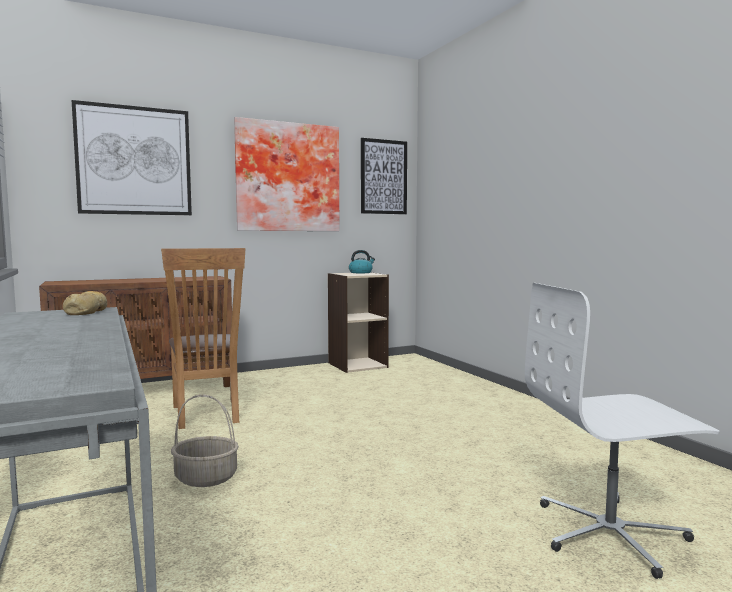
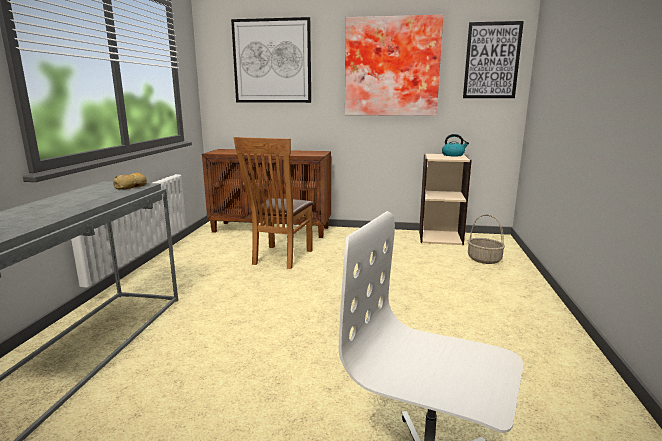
camera: 35 degrees right, 10 degrees up
basket [171,394,239,487] -> basket moved to [468,215,505,264]

